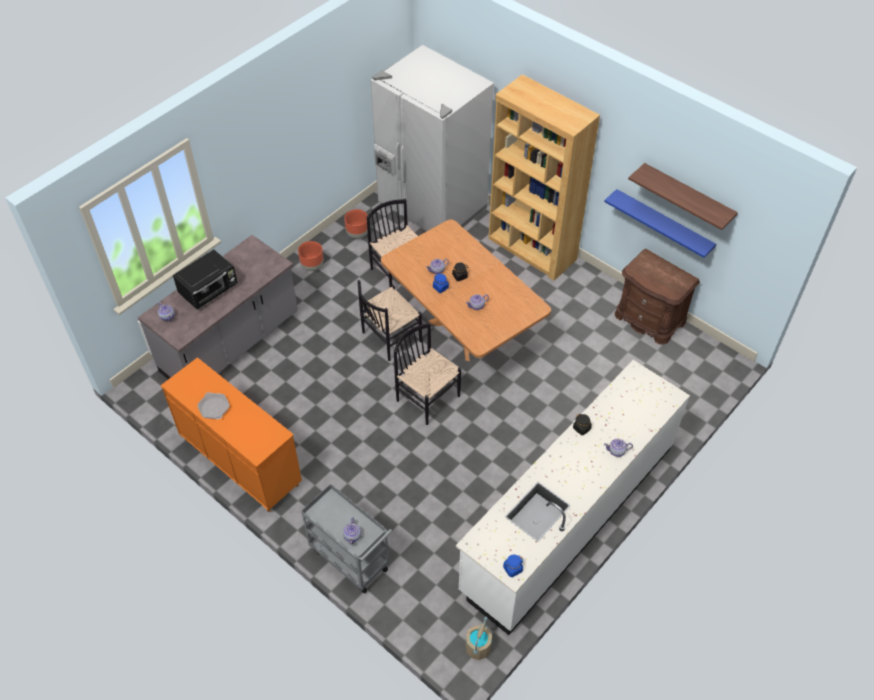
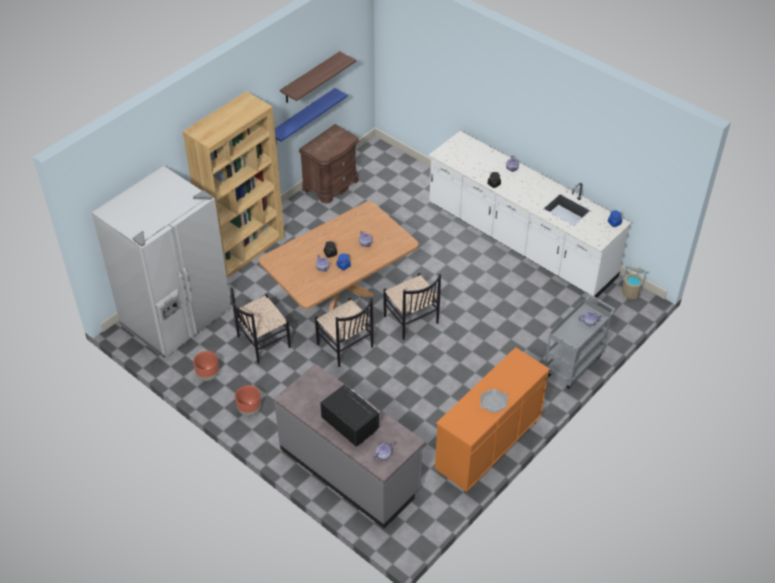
camera: 90 degrees left, 5 degrees down
black chair [394,322,461,425] -> black chair turned 75 degrees counterclockwise [383,273,441,340]

